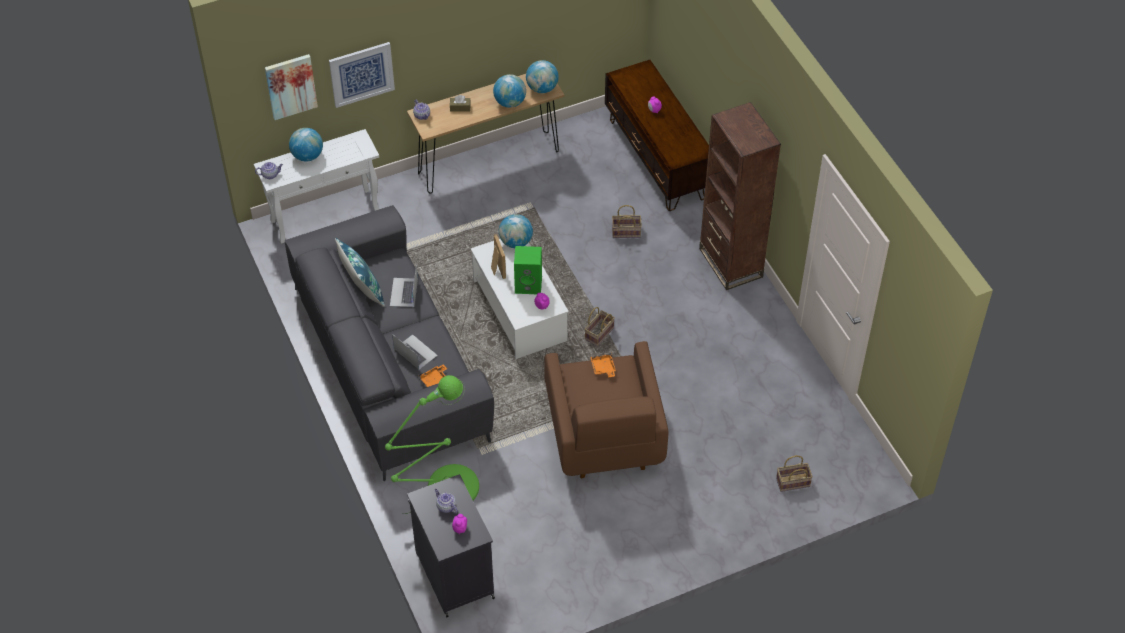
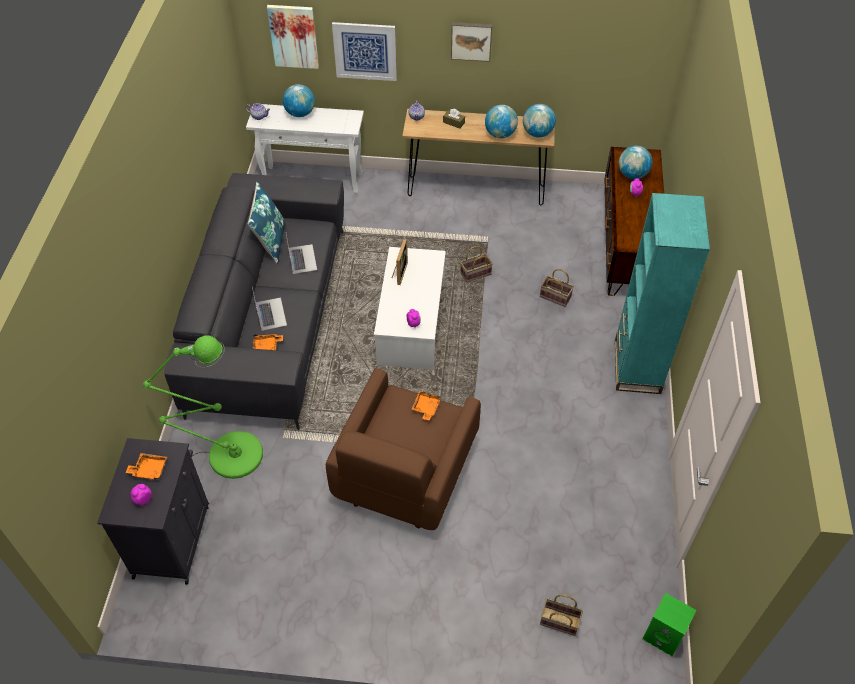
camera: 30 degrees right, 0 degrees up
laptop [390,264,418,307] -> laptop turned 135 degrees clockwise [286,235,317,274]
teapot [434,489,458,513] -> orange tray [126,453,167,480]
globe [499,214,533,248] -> globe moved to [619,146,652,179]
green speaker [514,246,542,294] -> green speaker moved to [643,593,696,656]
basket [585,307,615,346] -> basket moved to [460,246,493,283]
brown bookcase [699,102,781,290] -> turquoise bookcase [615,193,710,394]
none -> picture [451,22,492,62]

